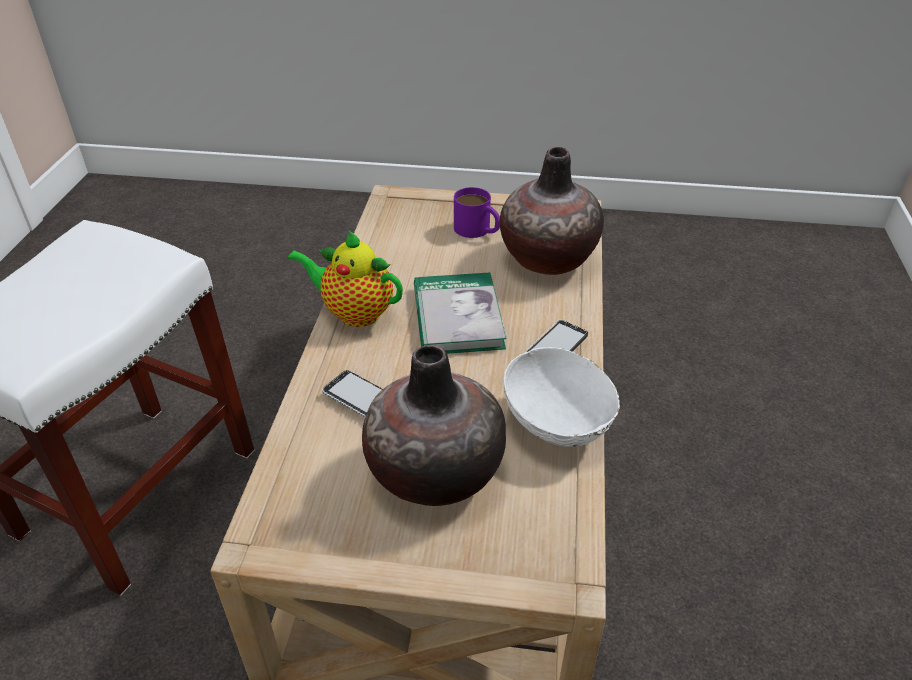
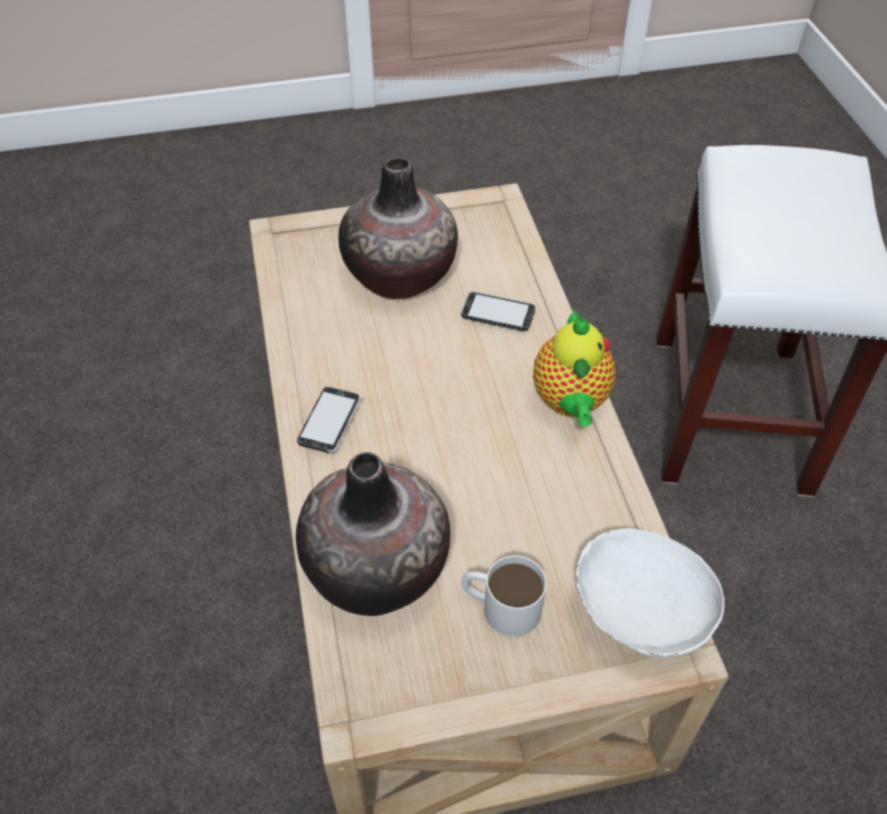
camera: 160 degrees right, 10 degrees up
teapot [287,231,403,327] -> teapot turned 90 degrees clockwise [533,309,616,427]
book [414,272,507,354] -> none
purple mug [454,187,500,238] -> white mug [461,555,547,637]
white bowl [504,347,620,447] -> white bowl moved to [576,529,724,658]

